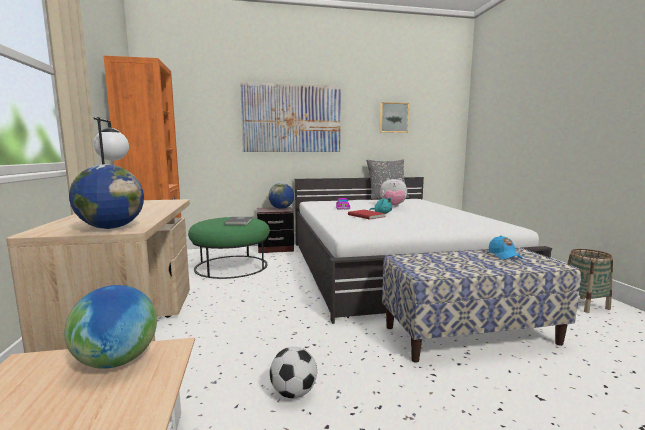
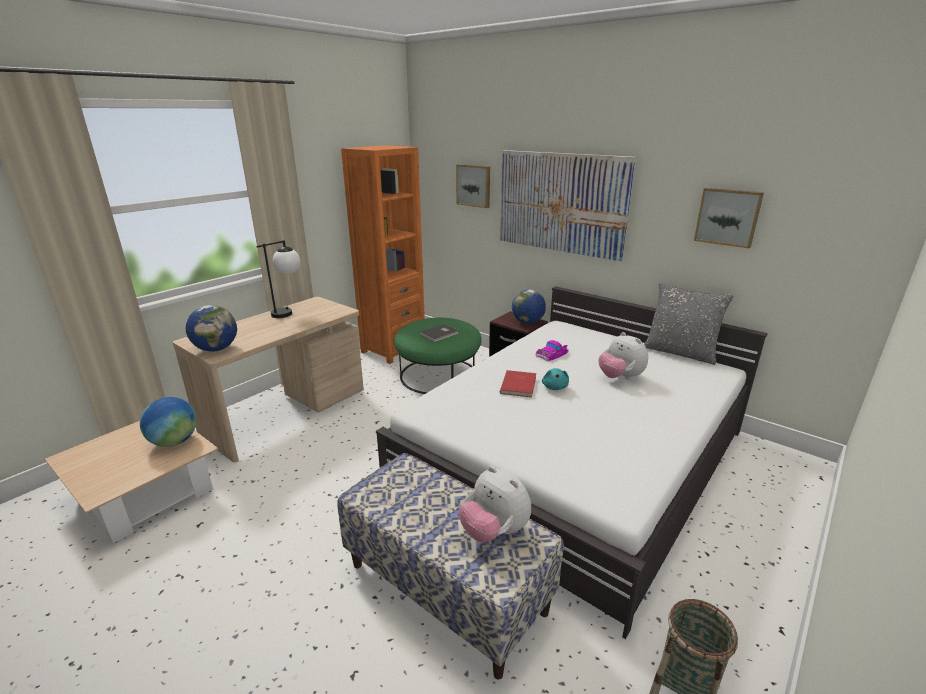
camera: 50 degrees right, 15 degrees up
football [270,347,317,398] -> none
blue cap [489,236,523,259] -> plush toy [459,466,531,542]
none -> picture [456,164,490,208]

